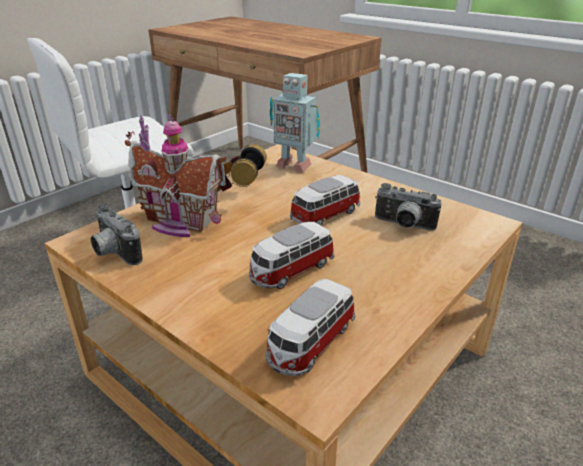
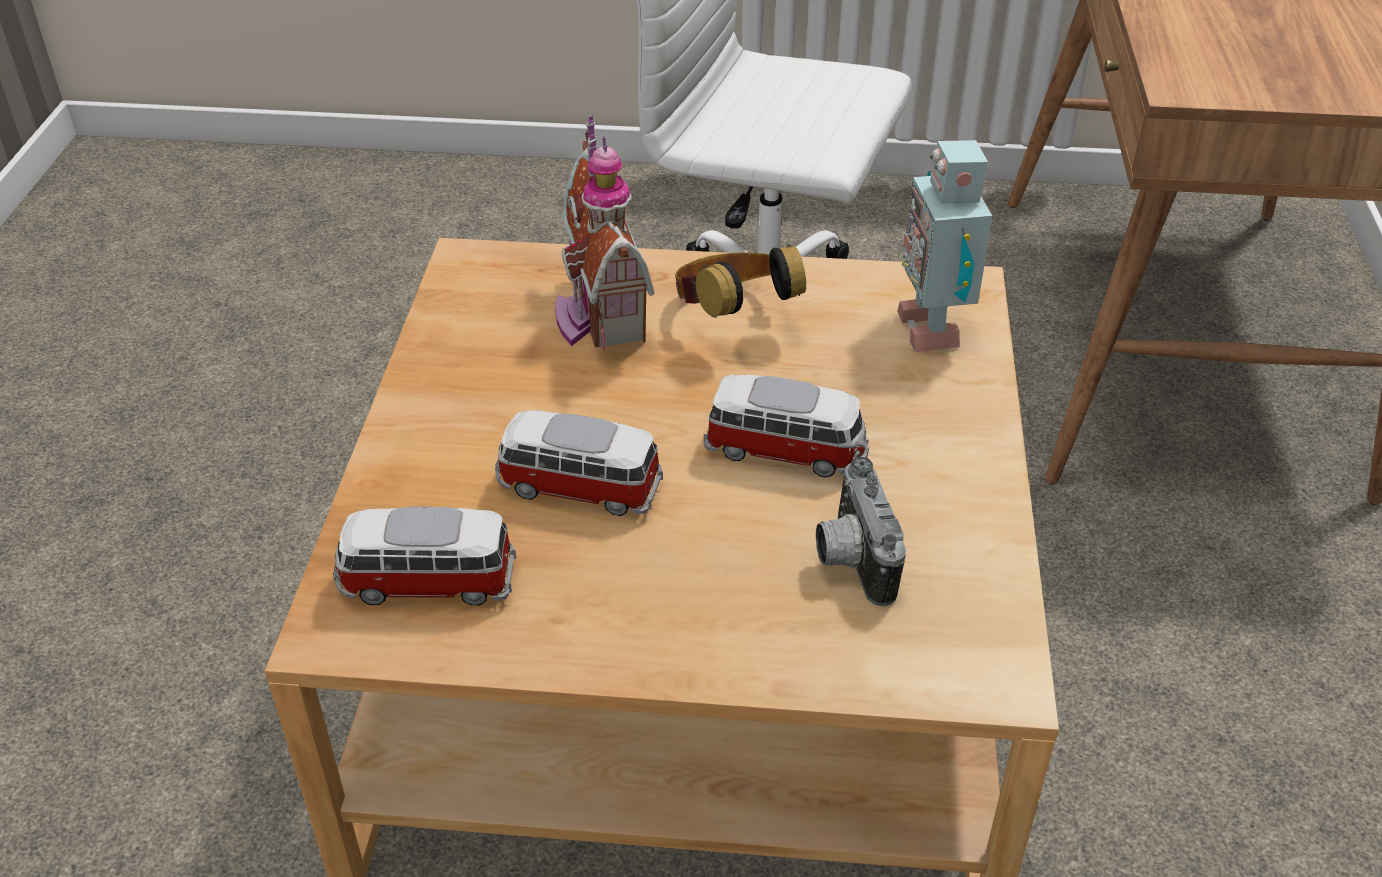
camera: 55 degrees right, 10 degrees up
camera [91,204,143,265] -> none

